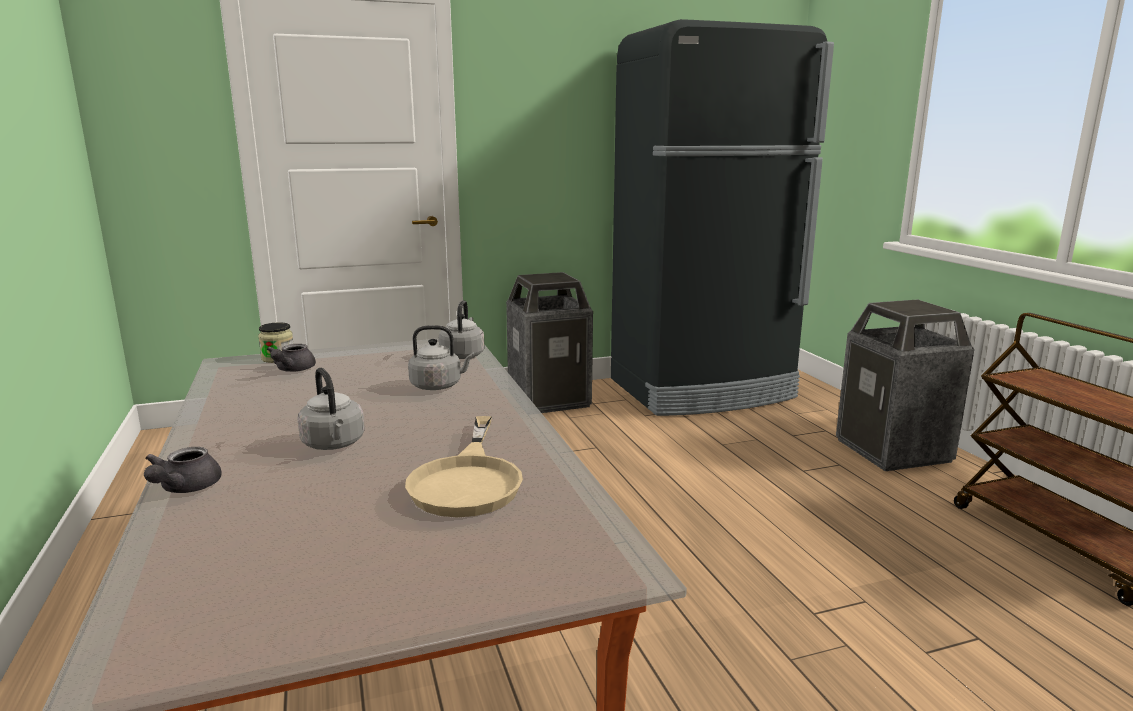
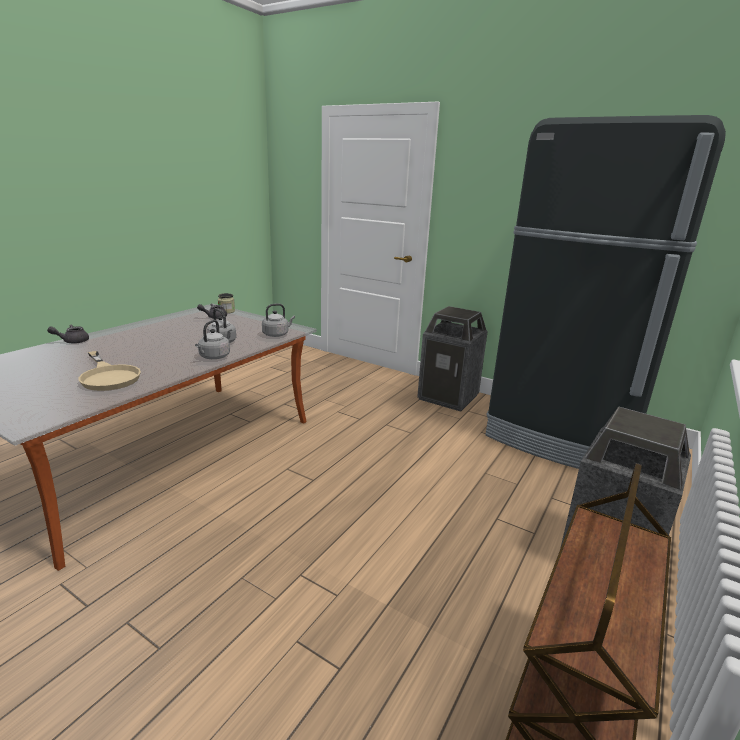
camera: 50 degrees right, 5 degrees up
grey kettle [297,368,365,450] -> grey kettle moved to [195,320,230,359]
beige frying pan [405,416,523,517] -> beige frying pan turned 90 degrees counterclockwise [78,351,141,391]

